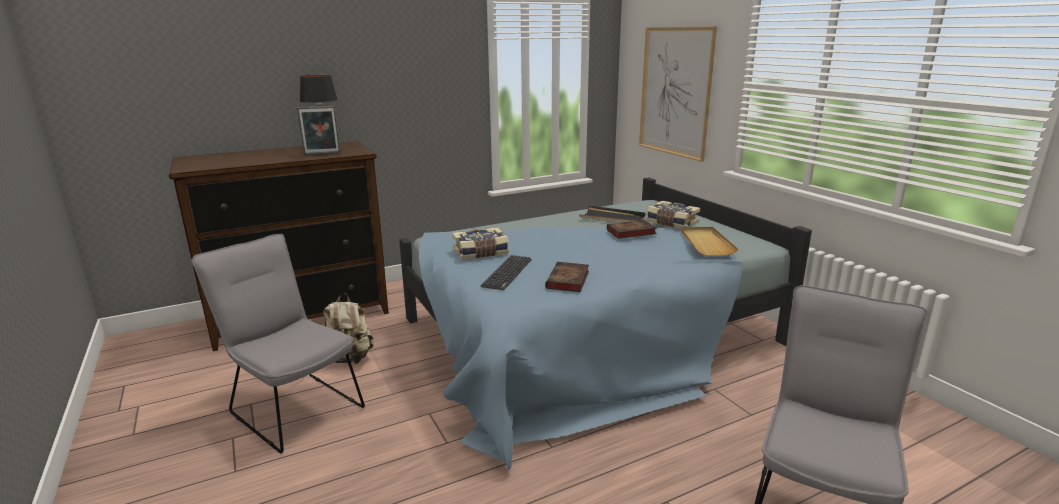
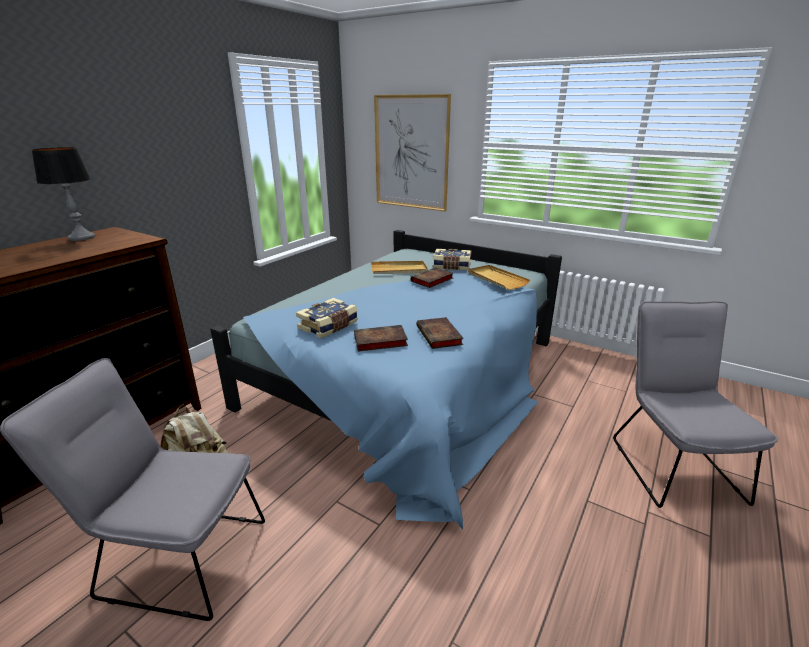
camera: 30 degrees left, 5 degrees up
picture frame [297,106,340,155] -> none
keyboard [481,255,531,290] -> book [354,325,408,352]
black tray [580,206,646,223] -> beige tray [371,261,428,274]

